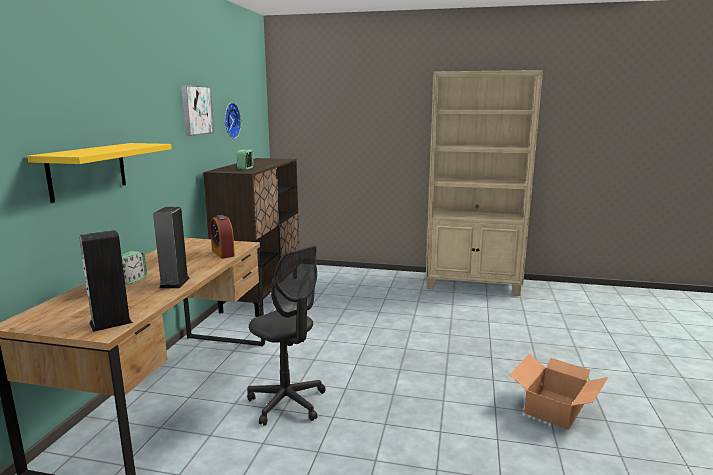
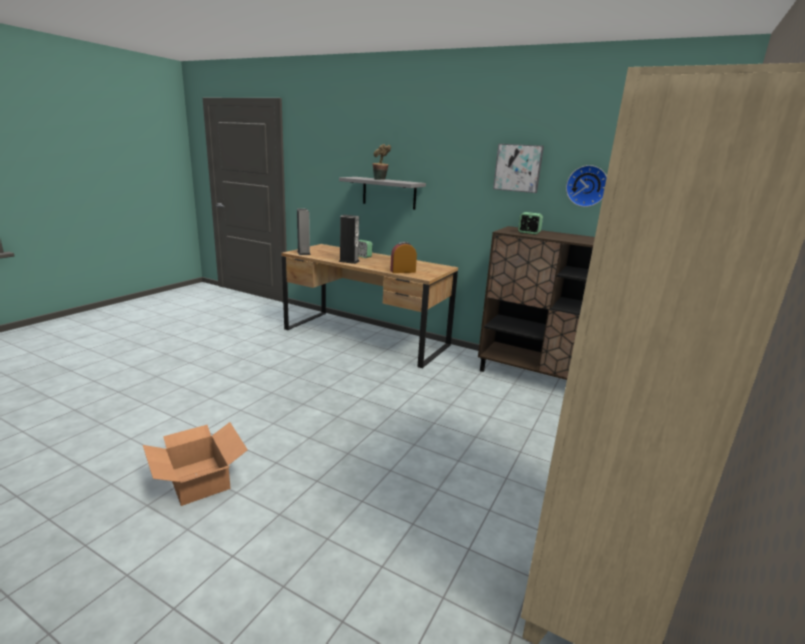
camera: 105 degrees right, 5 degrees up
yellow shelf [27,143,172,203] -> grey shelf [339,177,426,210]
grey office chair [247,245,326,426] -> none
none -> potted plant [372,144,391,180]

